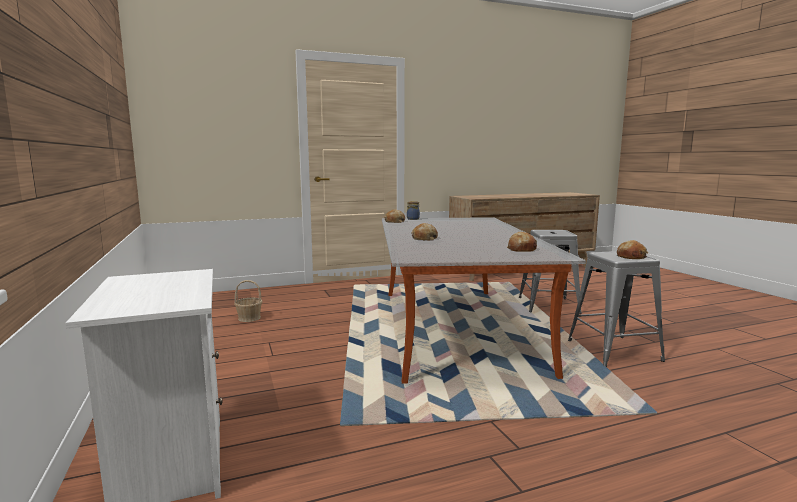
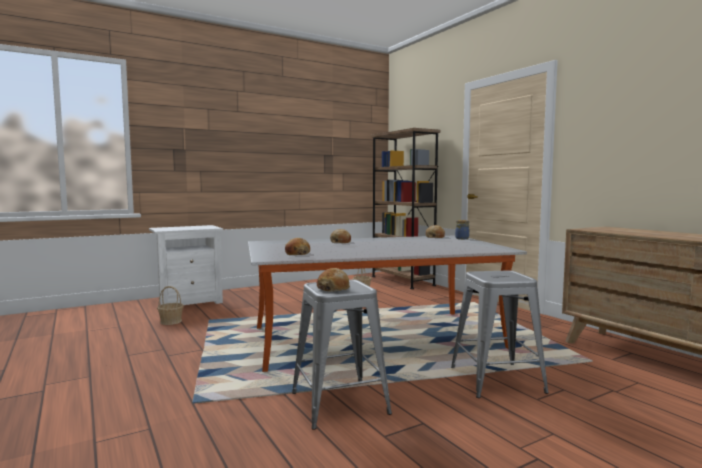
camera: 80 degrees right, 5 degrees down
none -> basket [157,286,184,325]
none -> brown bookcase [371,128,440,289]

